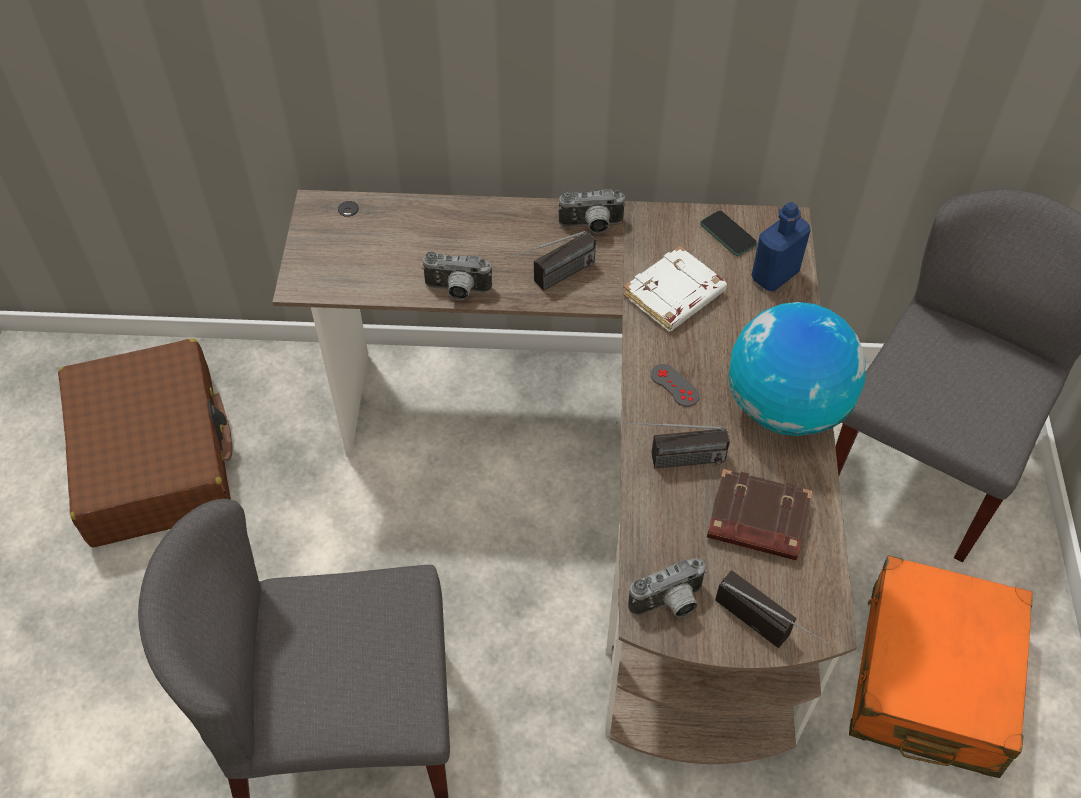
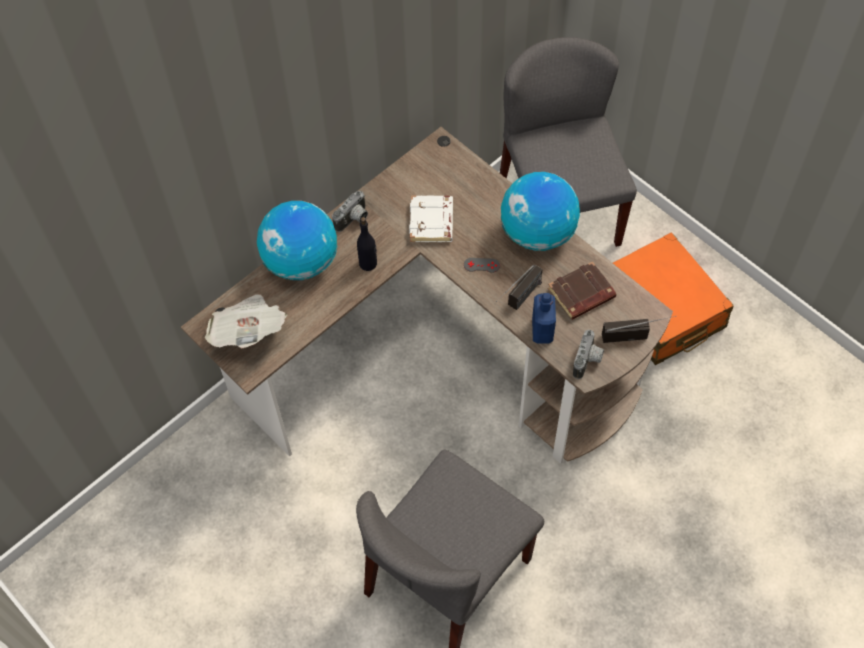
camera: 45 degrees left, 5 degrees up
brown suitcase [58,339,233,547] -> none
camera [422,251,492,300] -> none
radio [504,231,596,291] -> black bottle [357,217,377,271]
phone [700,211,757,256] -> none
blue bottle [752,202,811,292] -> blue bottle moved to [532,293,556,344]
none -> newspaper [205,294,287,348]
none -> globe [257,201,337,280]

